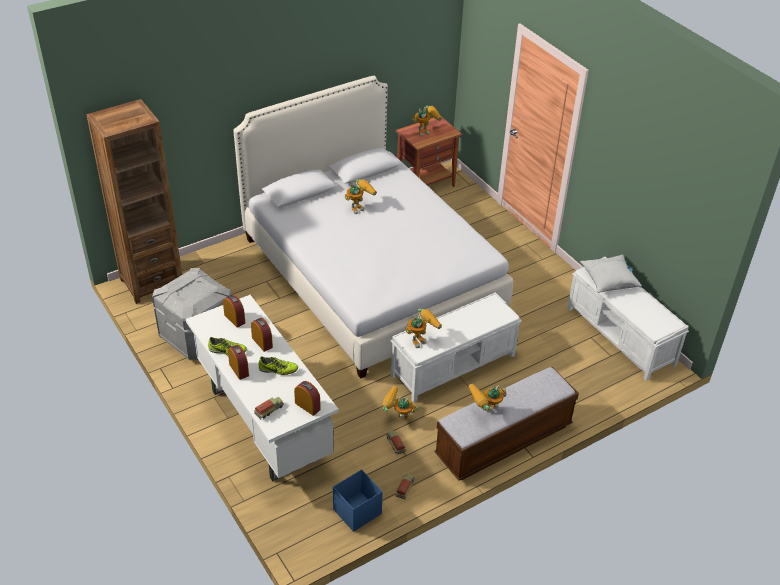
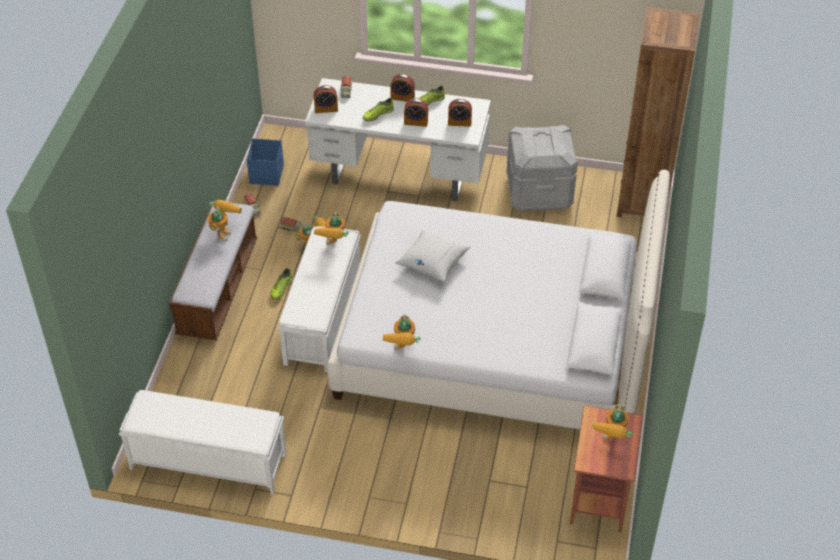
camera: 135 degrees right, 5 degrees up
toy robot [345,179,377,214] -> toy robot moved to [383,314,421,350]
grey pillow [580,254,642,293] -> grey pillow moved to [396,229,470,282]
none -> shoe [271,268,293,300]

